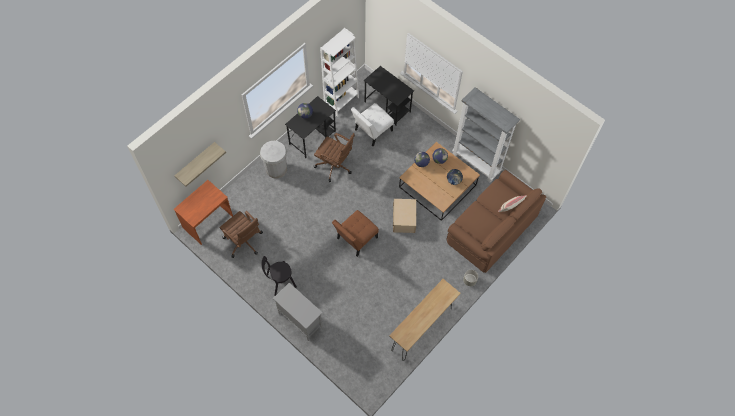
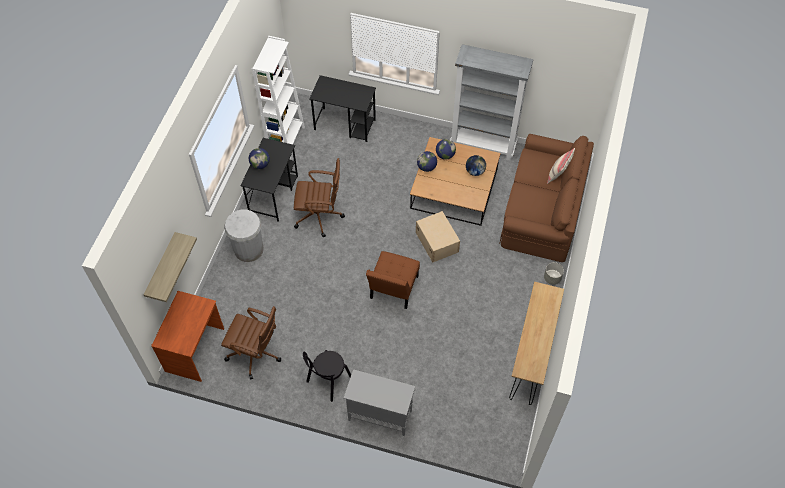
camera: 25 degrees left, 5 degrees down
white chair [351,103,394,146] -> none

